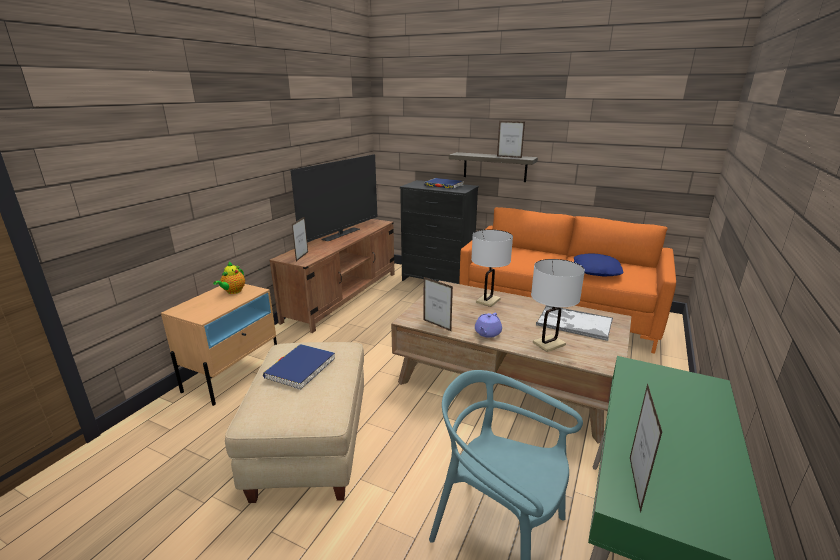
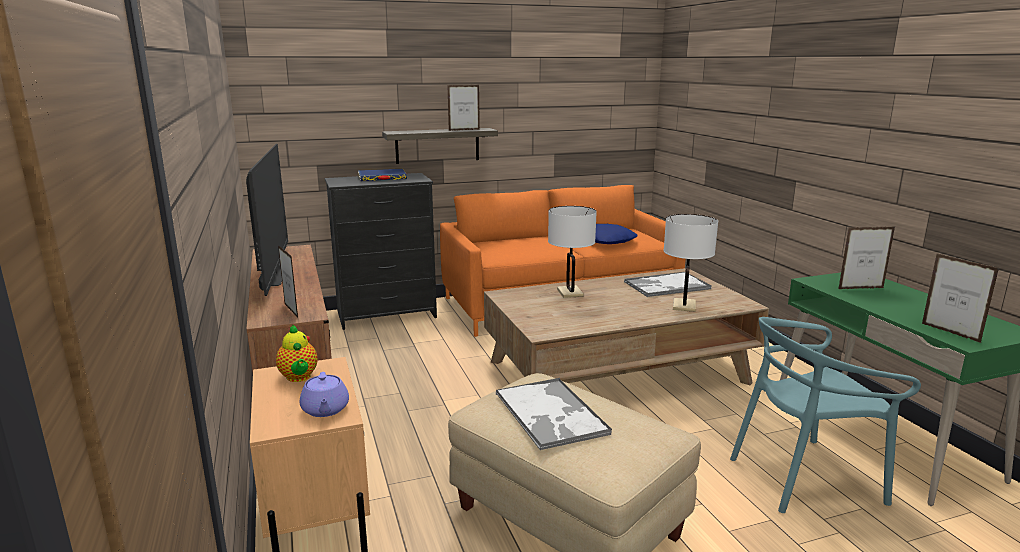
camera: 45 degrees left, 5 degrees down
blue book [263,344,335,390] -> tray [496,378,612,451]
picture frame [424,277,453,332] -> picture frame moved to [839,226,895,289]
purple teapot [475,313,502,338] -> purple teapot moved to [300,372,349,417]

